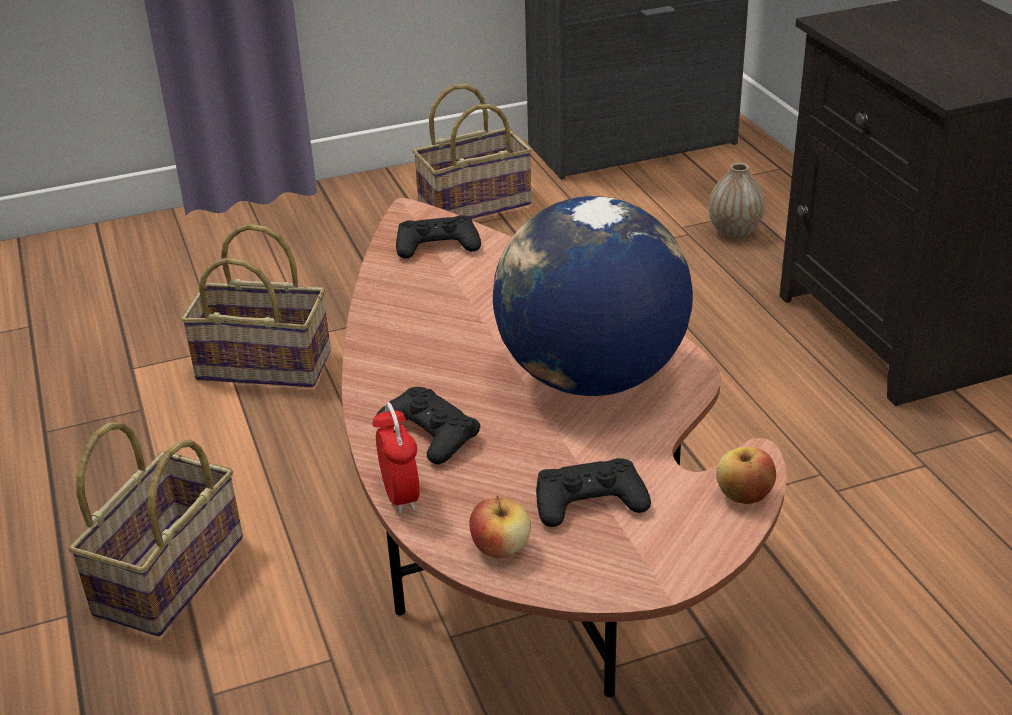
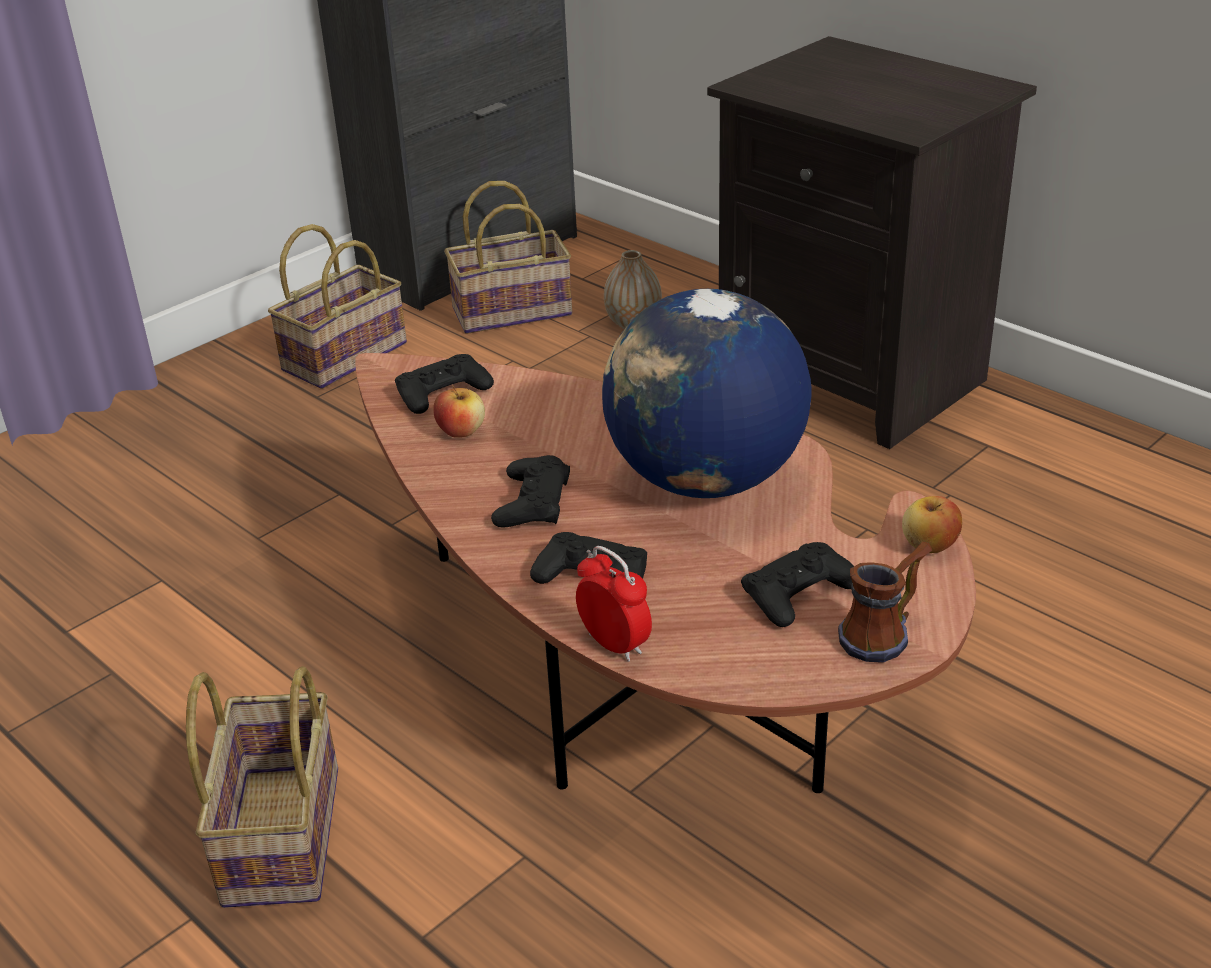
camera: 25 degrees left, 0 degrees up
basket [181,224,331,387] -> basket moved to [444,181,572,334]
apple [469,495,531,558] -> apple moved to [433,385,485,438]
none -> black game controller [491,455,570,527]
none -> mug [838,542,932,663]

